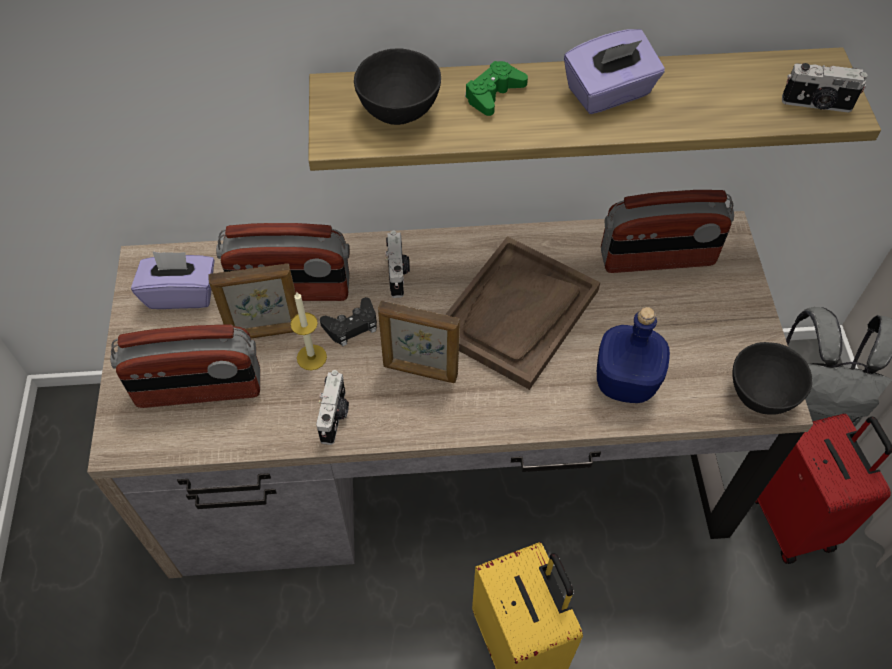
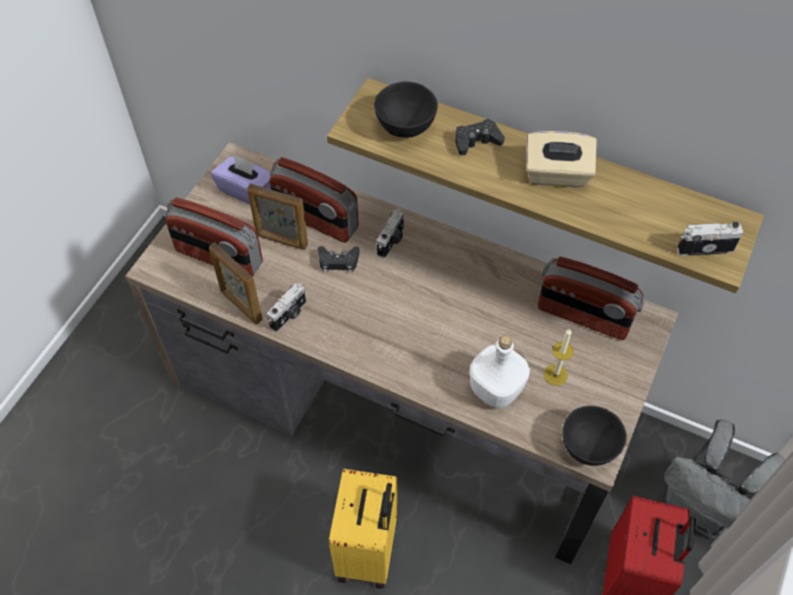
camera: 30 degrees right, 0 degrees up
candle [290,291,327,371] -> candle moved to [544,329,574,386]
picture frame [378,301,460,383] -> picture frame moved to [209,242,263,324]
brown tray [445,236,600,390] -> none
green game controller [465,61,528,116] -> black game controller [455,119,505,155]
purple tissue box [564,29,665,114] -> beige tissue box [527,131,597,187]
blue bottle [597,307,670,403] -> white bottle [469,336,530,408]
camera [782,63,868,113] -> camera turned 135 degrees clockwise [677,221,743,256]

